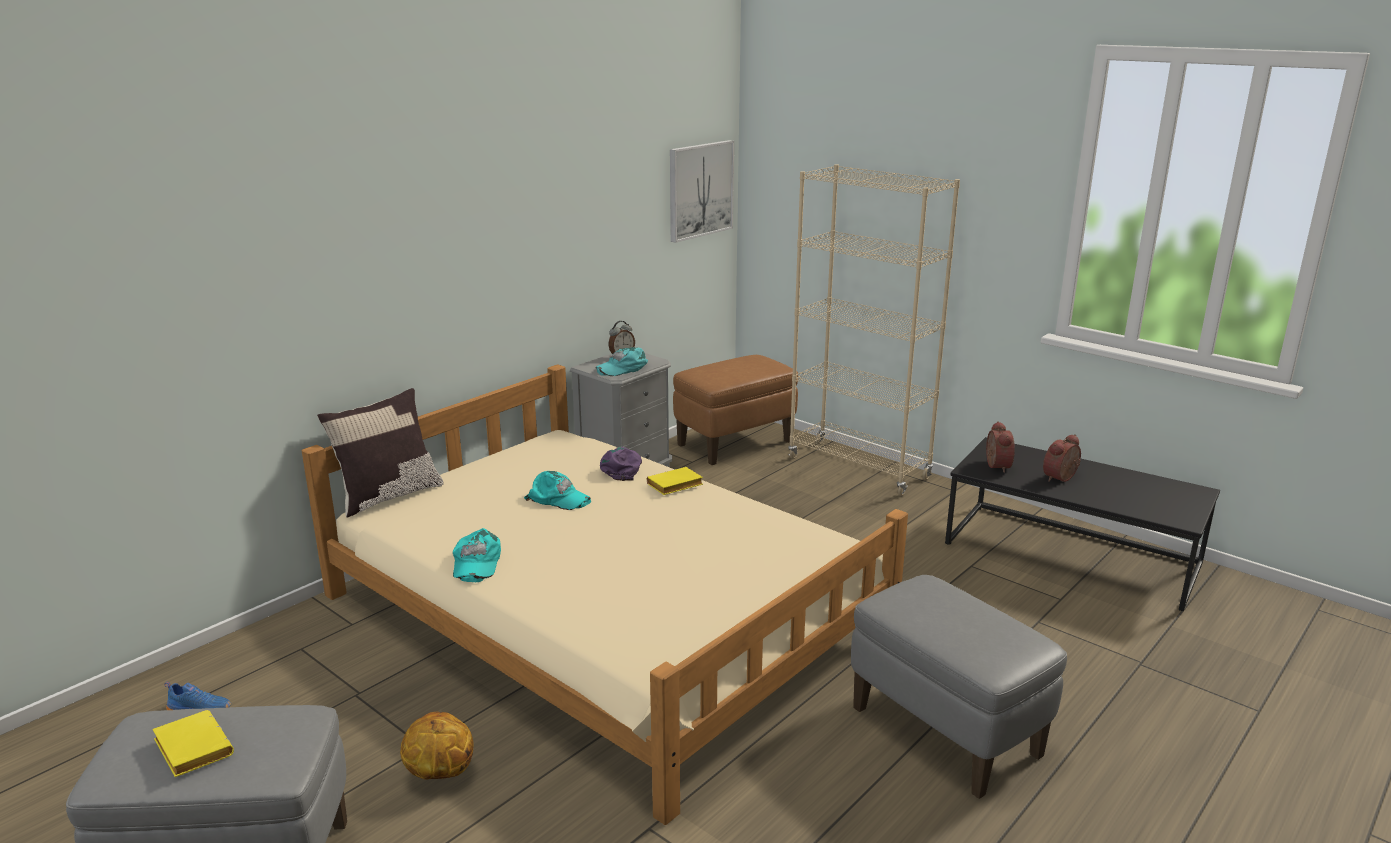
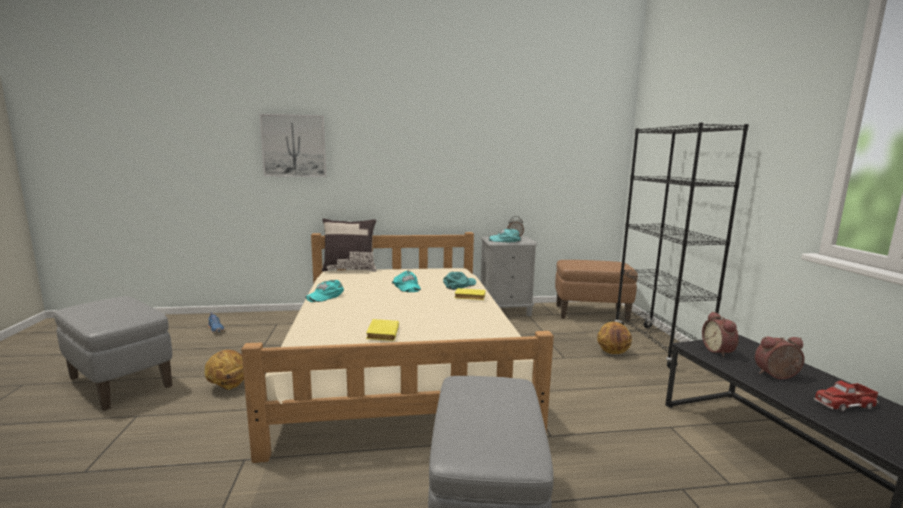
camera: 40 degrees right, 10 degrees down
yellow book [153,710,234,777] -> yellow book moved to [366,319,399,341]
purple cap [600,447,642,481] -> turquoise cap [443,272,476,290]
picture [670,140,734,243] -> picture moved to [259,114,326,177]
beige bookcase [788,164,960,496] -> black bookcase [615,123,749,369]
alarm clock [986,421,1015,473] -> alarm clock turned 135 degrees clockwise [702,311,739,357]
none -> basketball [597,322,632,354]
none -> toy truck [814,380,878,412]

